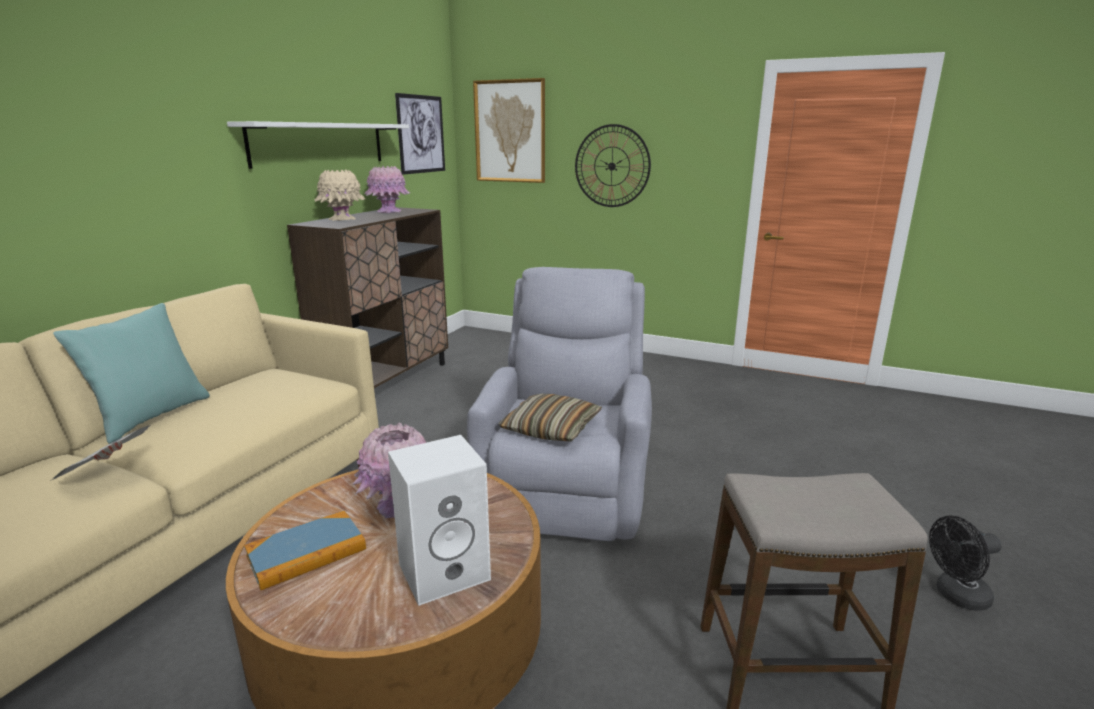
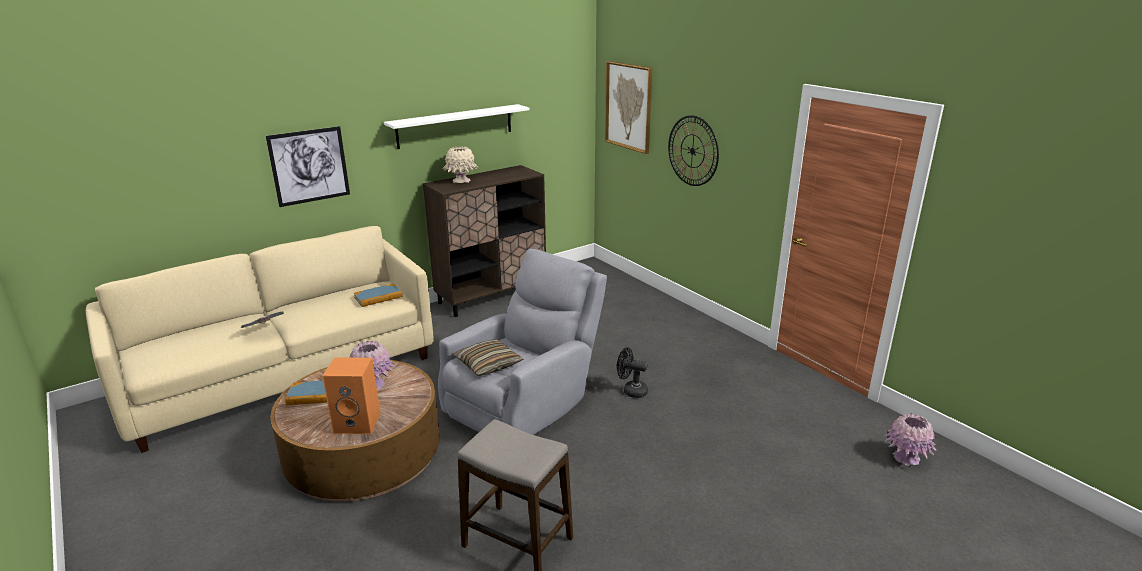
camera: 30 degrees right, 5 degrees up
turquoise pillow [53,303,210,444] -> none
pink vase [364,166,410,213] -> pink vase moved to [884,413,936,466]
white speaker [388,435,491,606] -> orange speaker [322,357,380,434]
picture [395,93,445,175] -> picture moved to [266,126,350,207]
black fan [929,515,1002,611] -> black fan moved to [617,348,648,398]
none -> book [354,284,402,307]

